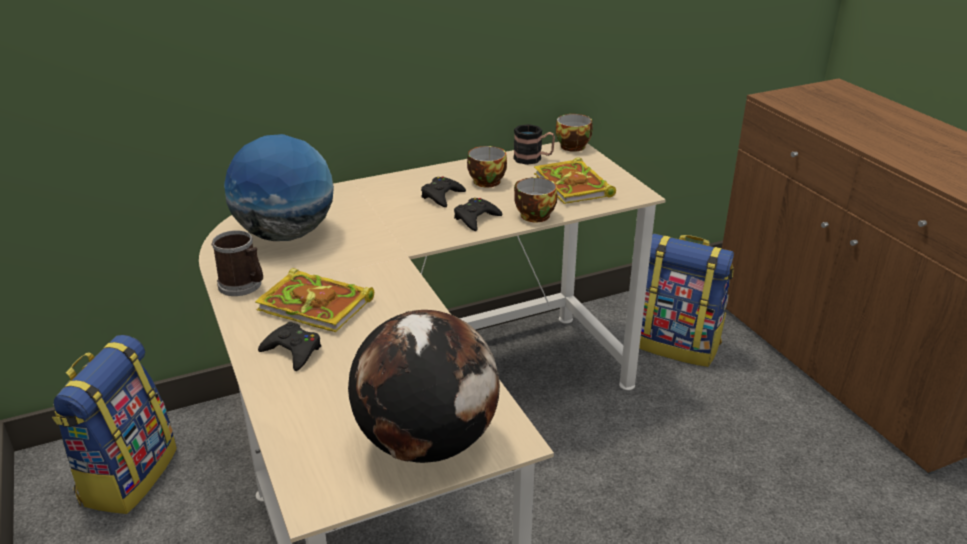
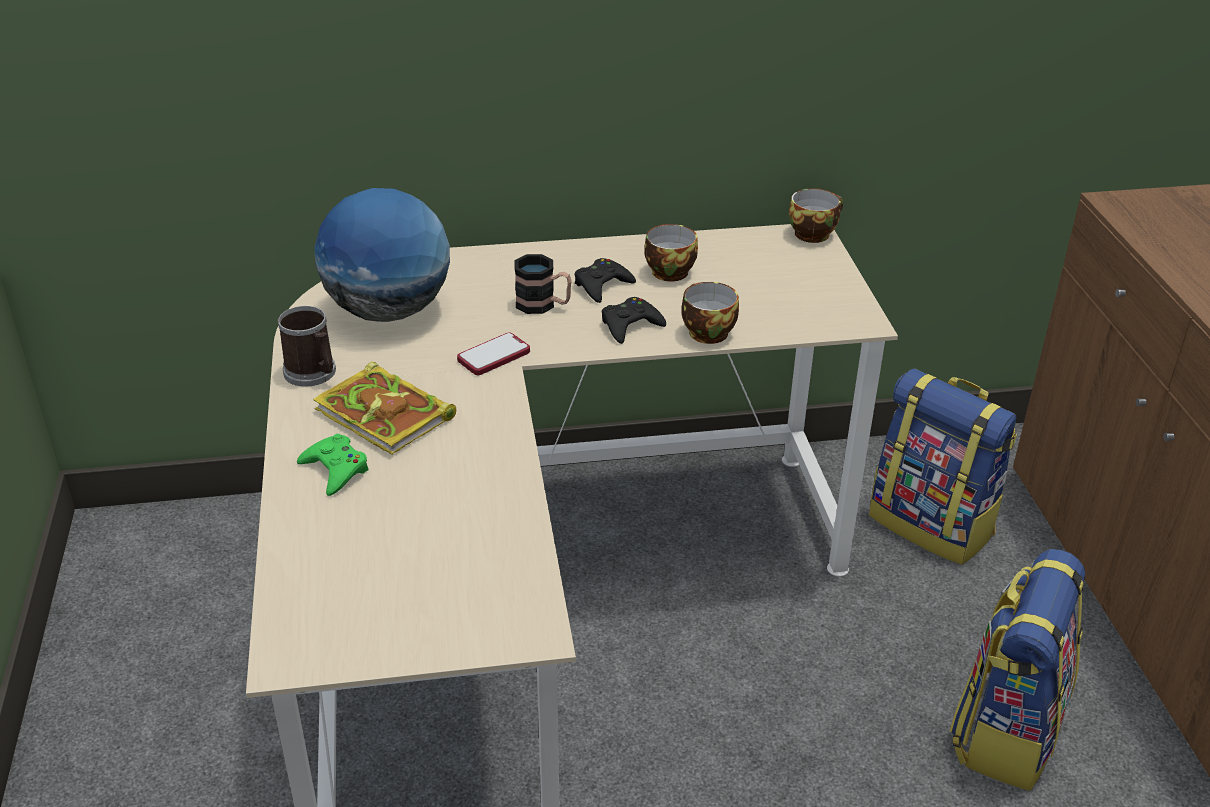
camera: 15 degrees right, 5 degrees up
backpack [52,335,177,514] -> backpack moved to [950,549,1085,791]
black game controller [258,322,321,371] -> green game controller [297,434,369,496]
globe [348,310,500,463] -> none
mug [513,124,555,165] -> mug moved to [514,254,572,314]
book [534,157,616,204] -> none
none -> phone [457,332,530,375]

